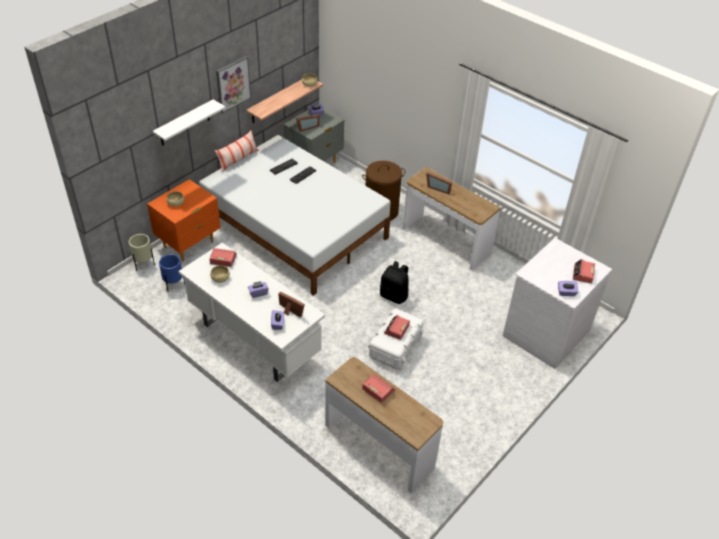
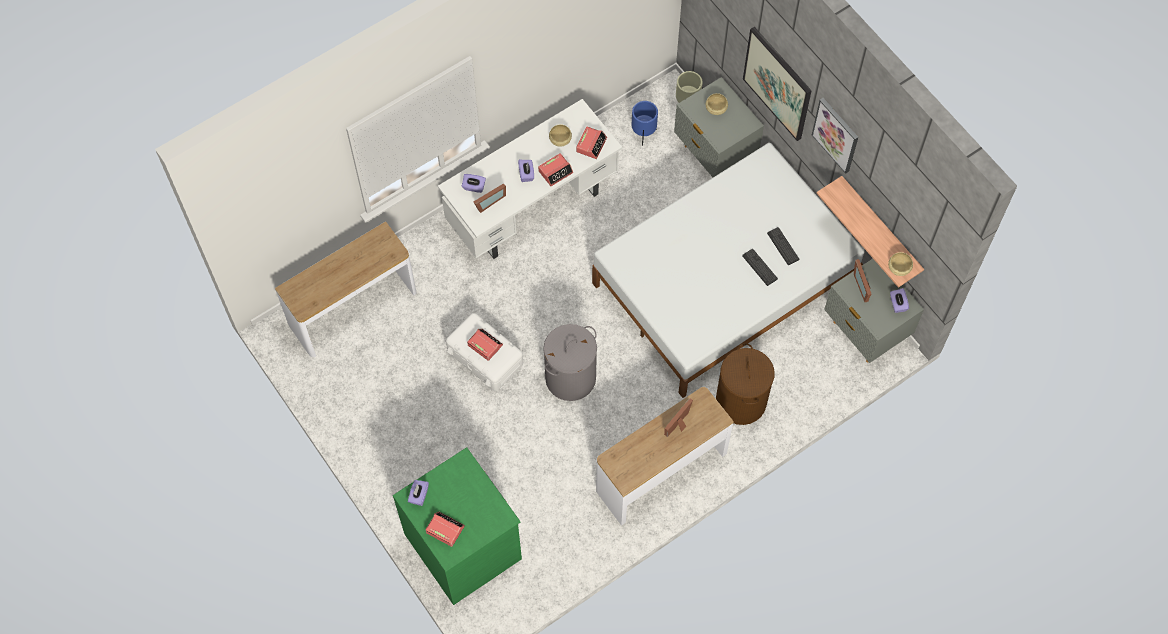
camera: 105 degrees right, 20 degrees up
orange nightstand [147,179,221,261] -> grey nightstand [674,77,764,177]
white shelf [153,99,225,146] -> picture [743,27,812,141]
pillow [214,130,259,173] -> none
alarm clock [362,374,395,403] -> alarm clock moved to [538,153,573,186]
black backpack [380,261,409,304] -> grey laundry basket [543,324,597,401]
white dresser [503,238,612,369] -> green dresser [393,447,522,605]

